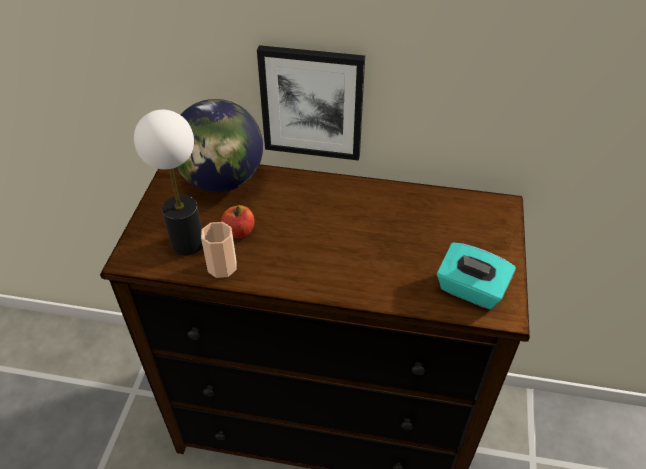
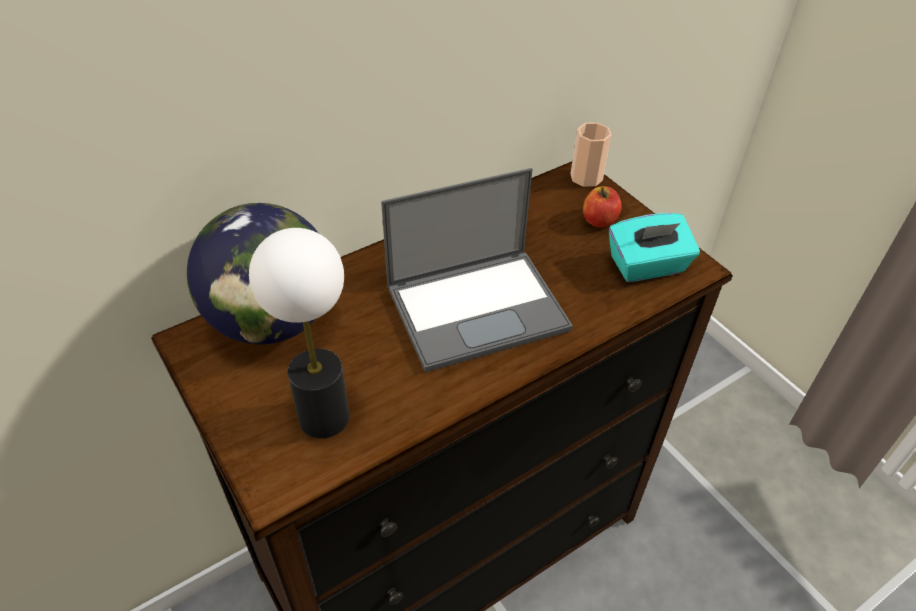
camera: 45 degrees left, 0 degrees up
cup [201,222,237,278] -> cup moved to [571,122,611,187]
apple [221,205,255,238] -> apple moved to [583,186,622,228]
picture [257,45,365,161] -> none
none -> laptop [381,168,573,372]

